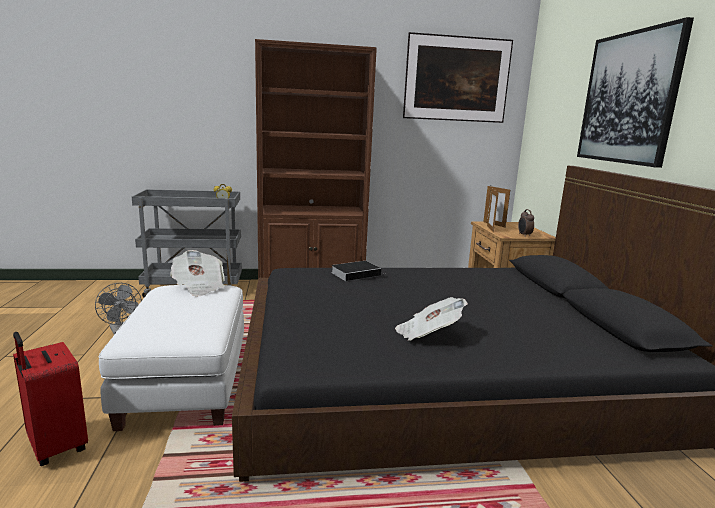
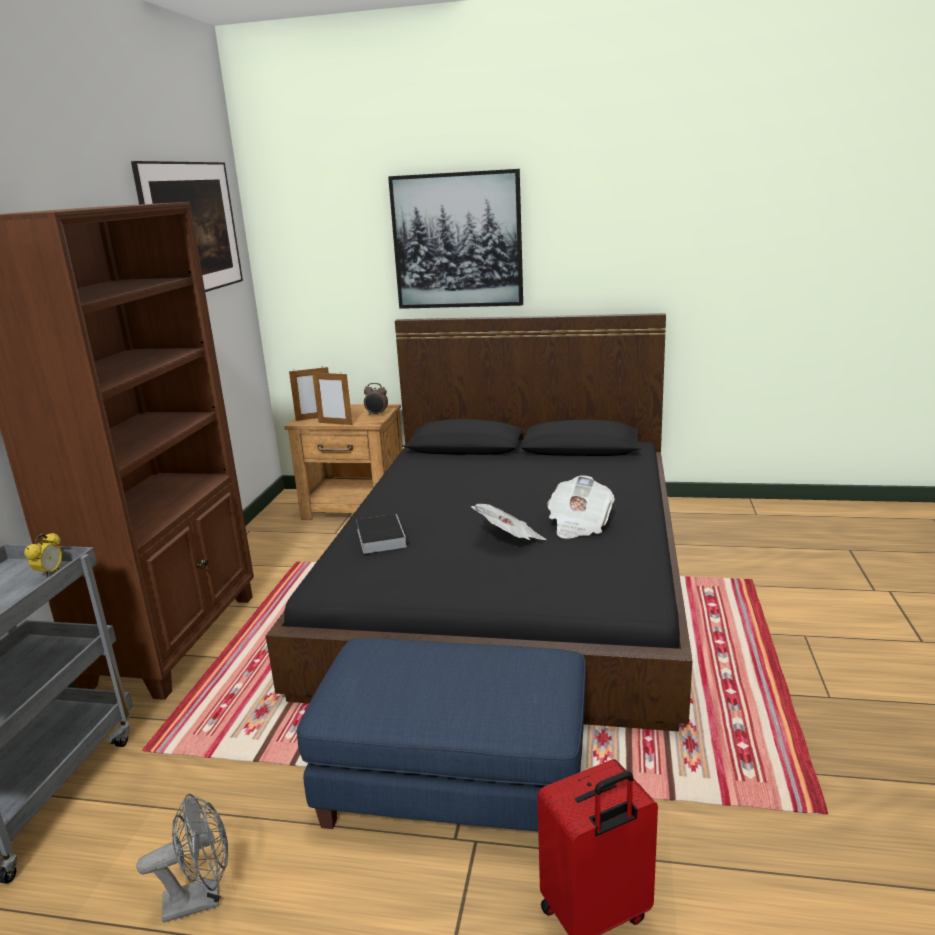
camera: 70 degrees left, 5 degrees up
white ottoman [99,285,244,431] -> blue ottoman [297,638,586,831]
newspaper [170,250,225,297] -> newspaper moved to [471,504,547,540]

